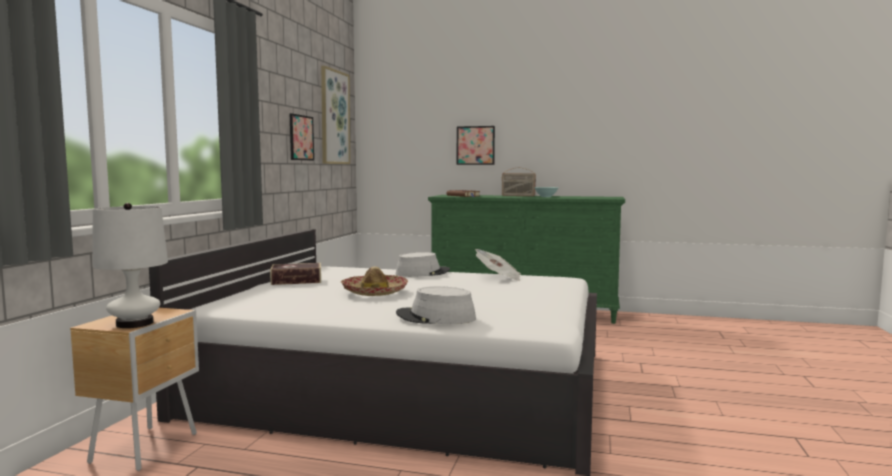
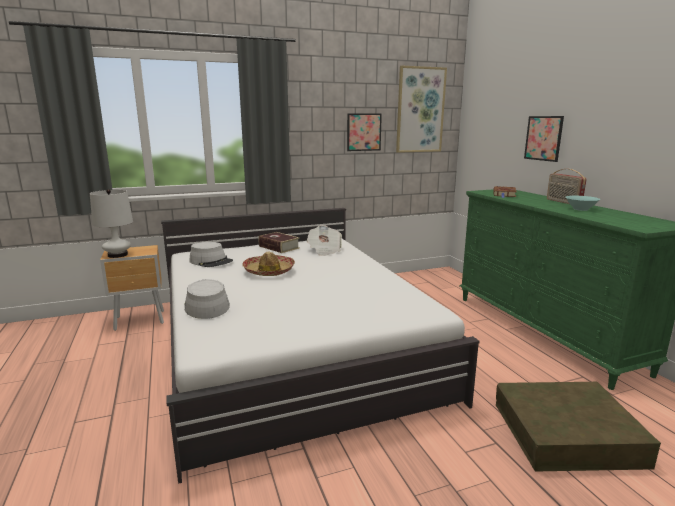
camera: 55 degrees right, 10 degrees up
grey hat [395,252,450,277] -> grey hat moved to [189,242,233,267]
newspaper [475,249,521,281] -> newspaper moved to [307,225,342,256]
none -> brown storage box [496,382,661,472]

